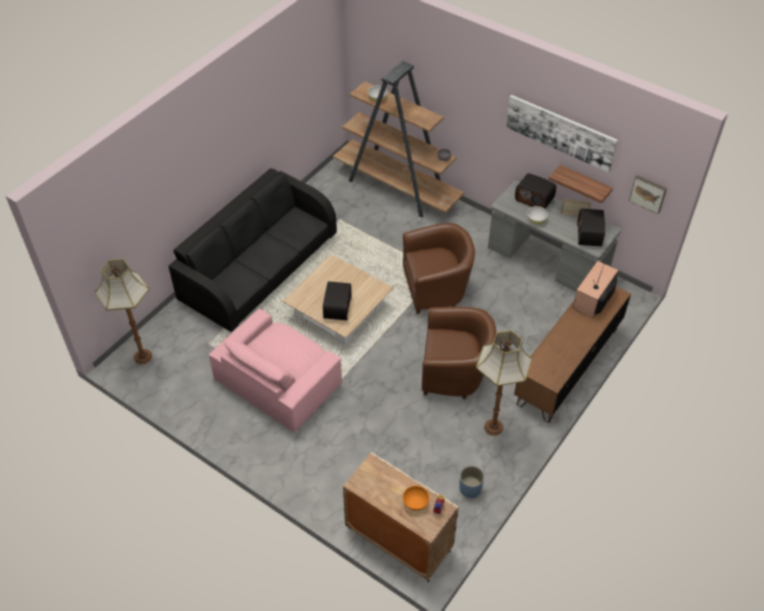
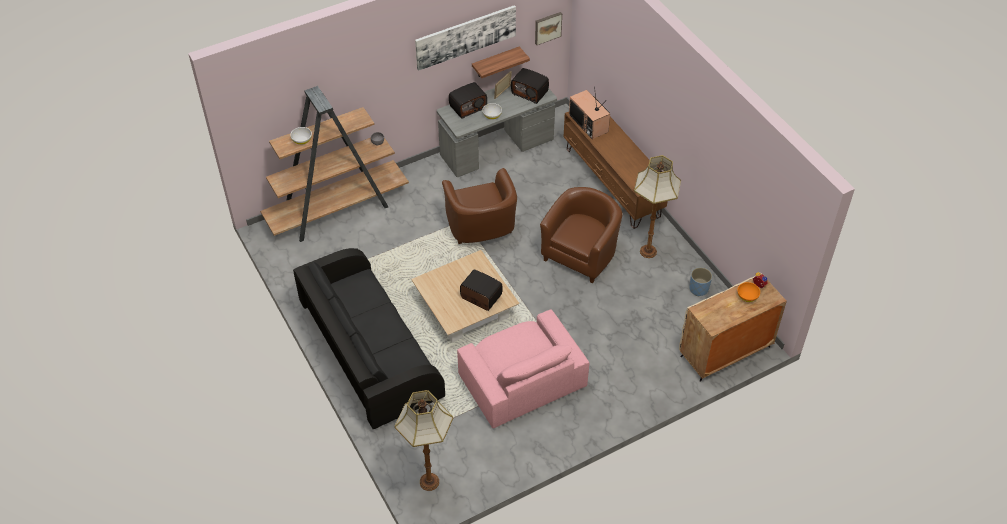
camera: 65 degrees left, 0 degrees up
brown armchair [403,223,475,314] -> brown armchair turned 150 degrees clockwise [442,168,517,244]

